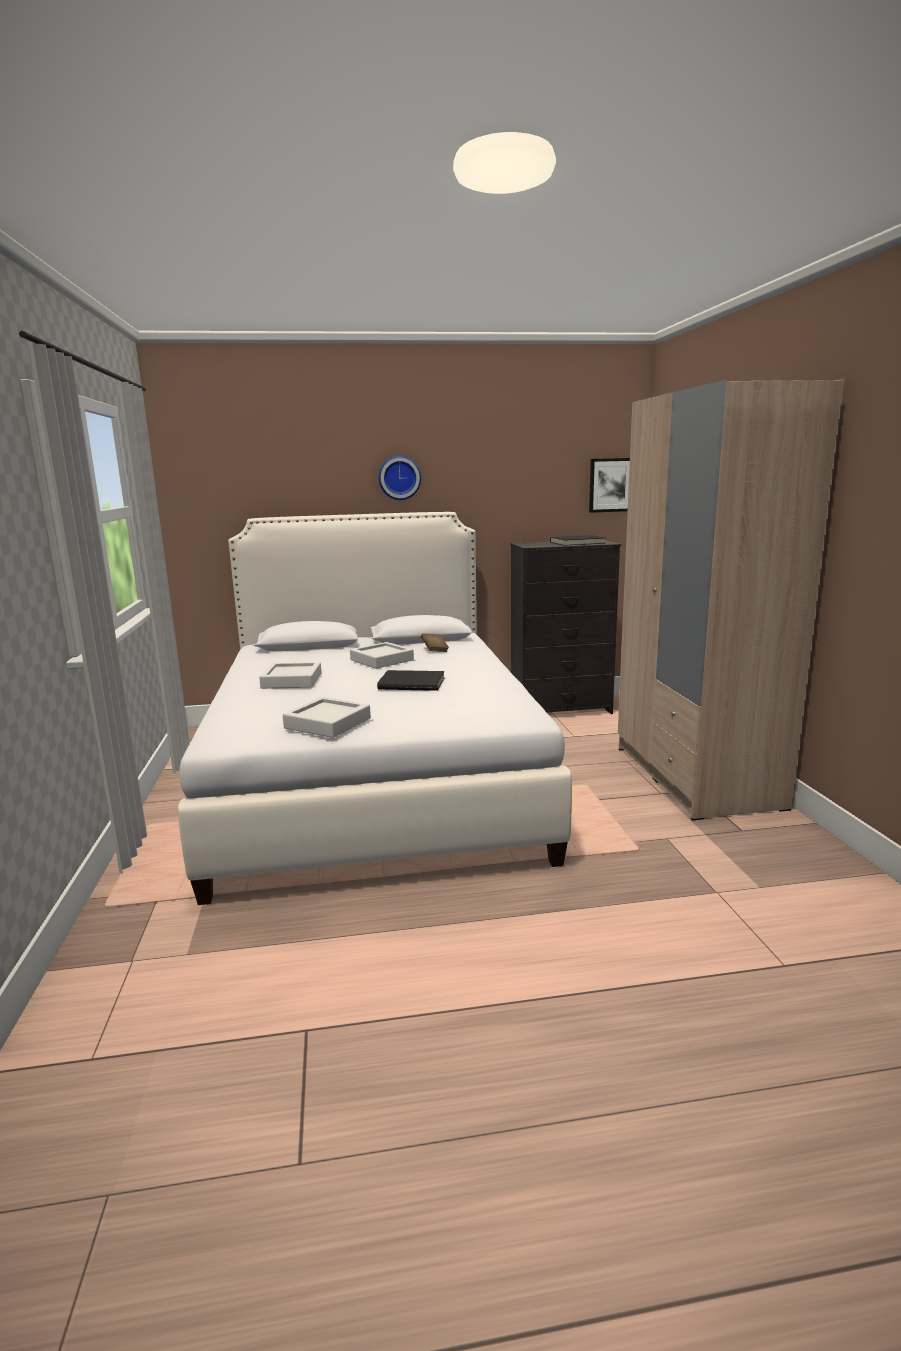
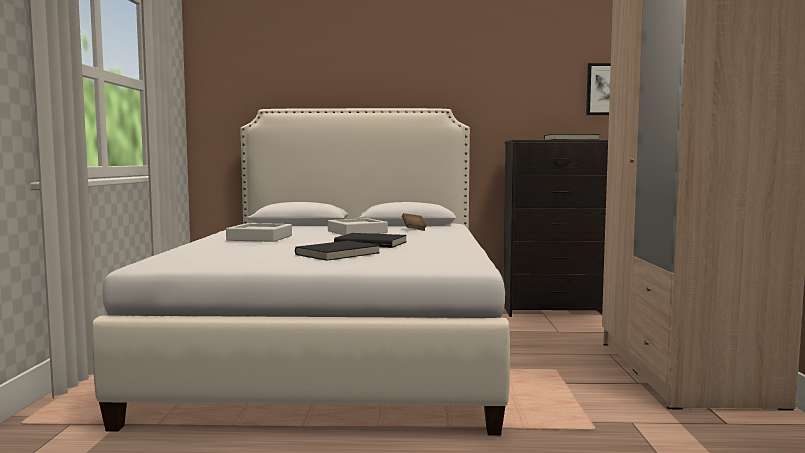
camera: 10 degrees right, 10 degrees down
grey tray [283,697,371,738] -> none
wall clock [378,456,421,500] -> none
none -> black book [295,241,380,261]

